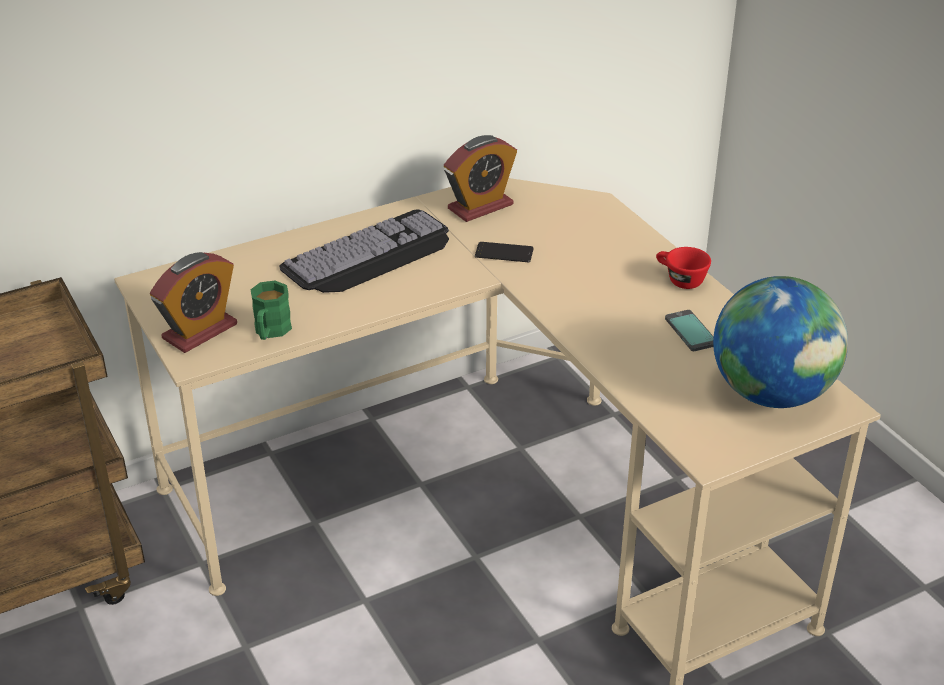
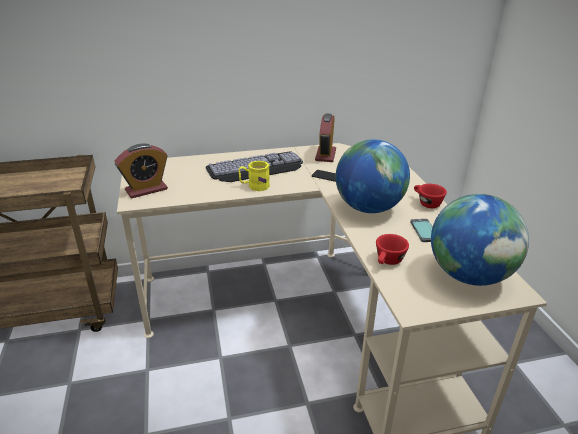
camera: 15 degrees right, 5 degrees down
green mug [250,281,292,340] -> none
alarm clock [444,135,517,222] -> alarm clock turned 120 degrees clockwise [315,113,336,162]
none -> yellow mug [238,161,270,191]
none -> globe [336,139,410,213]
none -> red cup [376,234,409,265]

